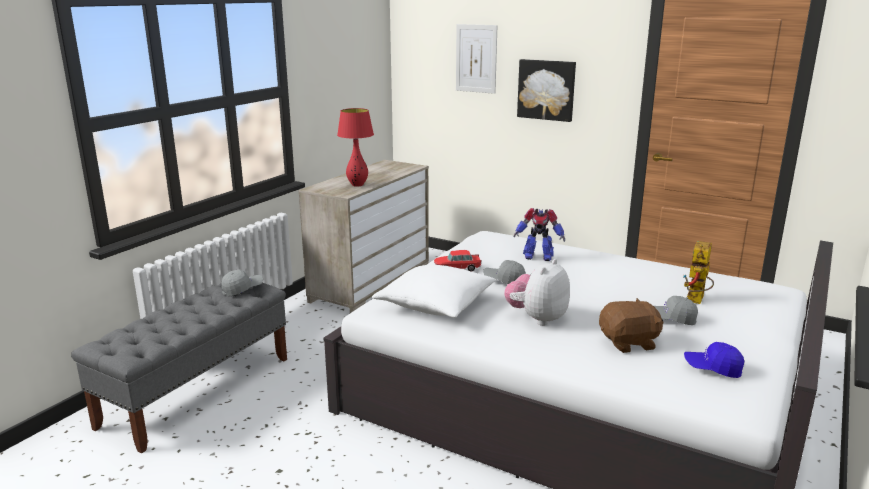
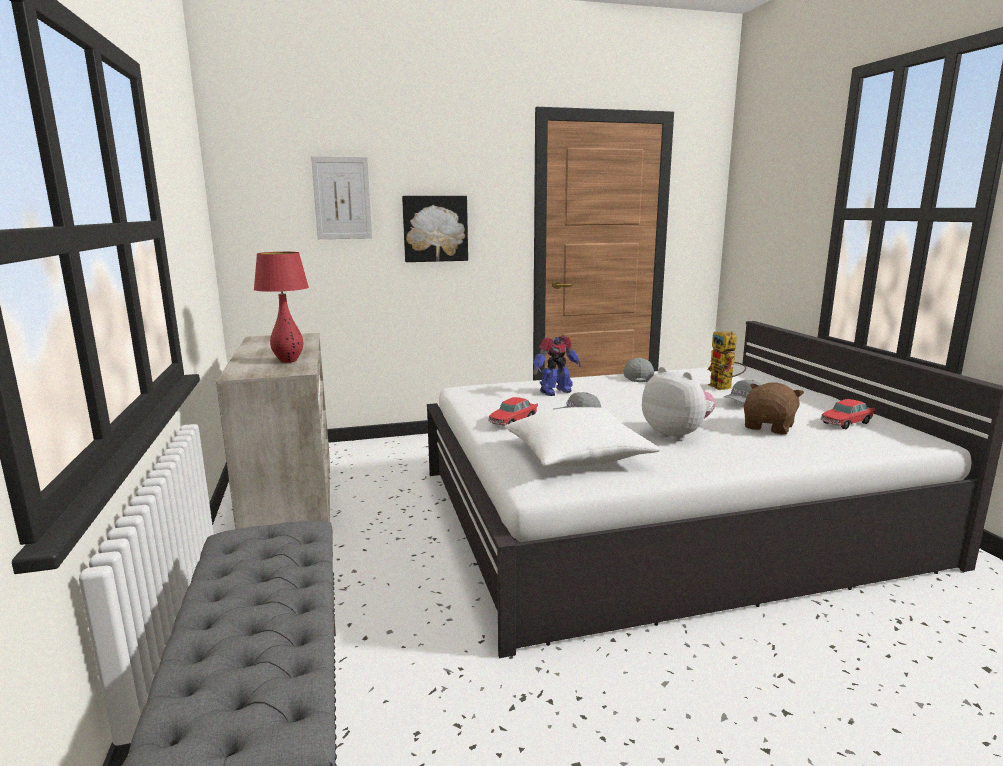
camera: 45 degrees left, 5 degrees down
grey cap [221,269,263,296] -> grey cap moved to [624,358,654,382]
plush toy [504,259,570,326] -> plush toy turned 150 degrees clockwise [642,367,716,441]
blue cap [684,342,744,378] -> toy car [820,399,875,429]

